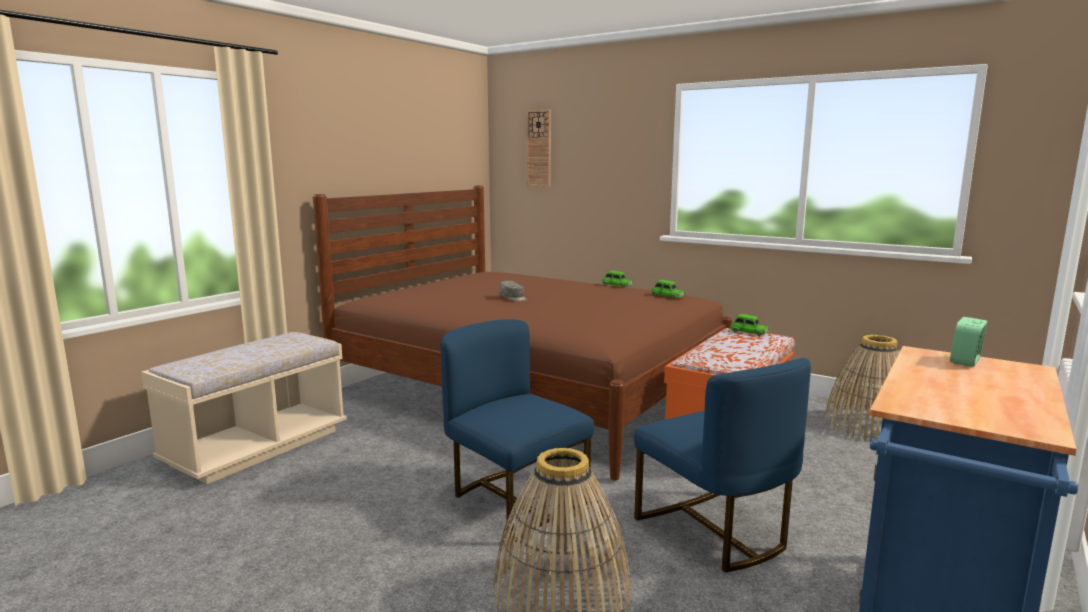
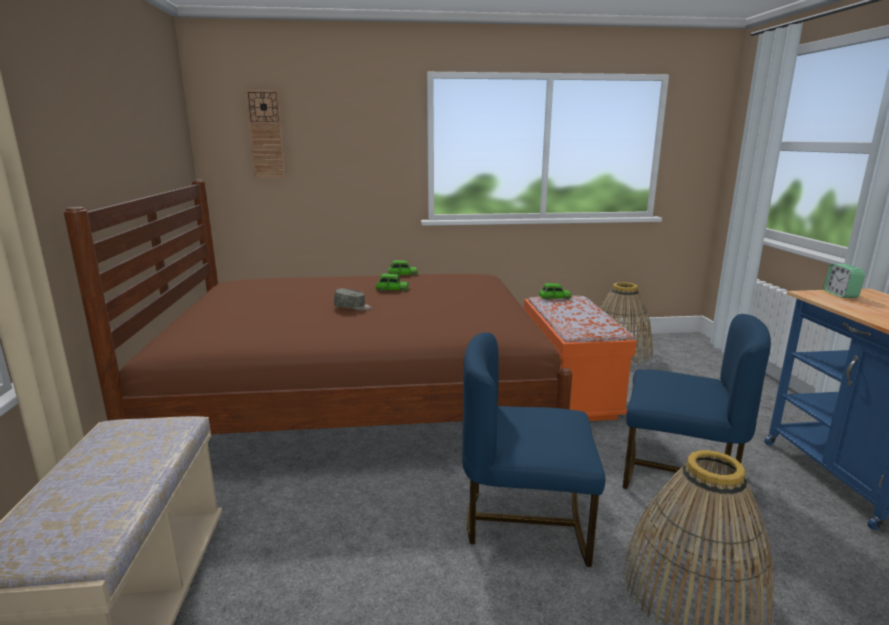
camera: 40 degrees left, 5 degrees up
green toy car [651,280,686,299] -> green toy car moved to [375,274,409,292]

